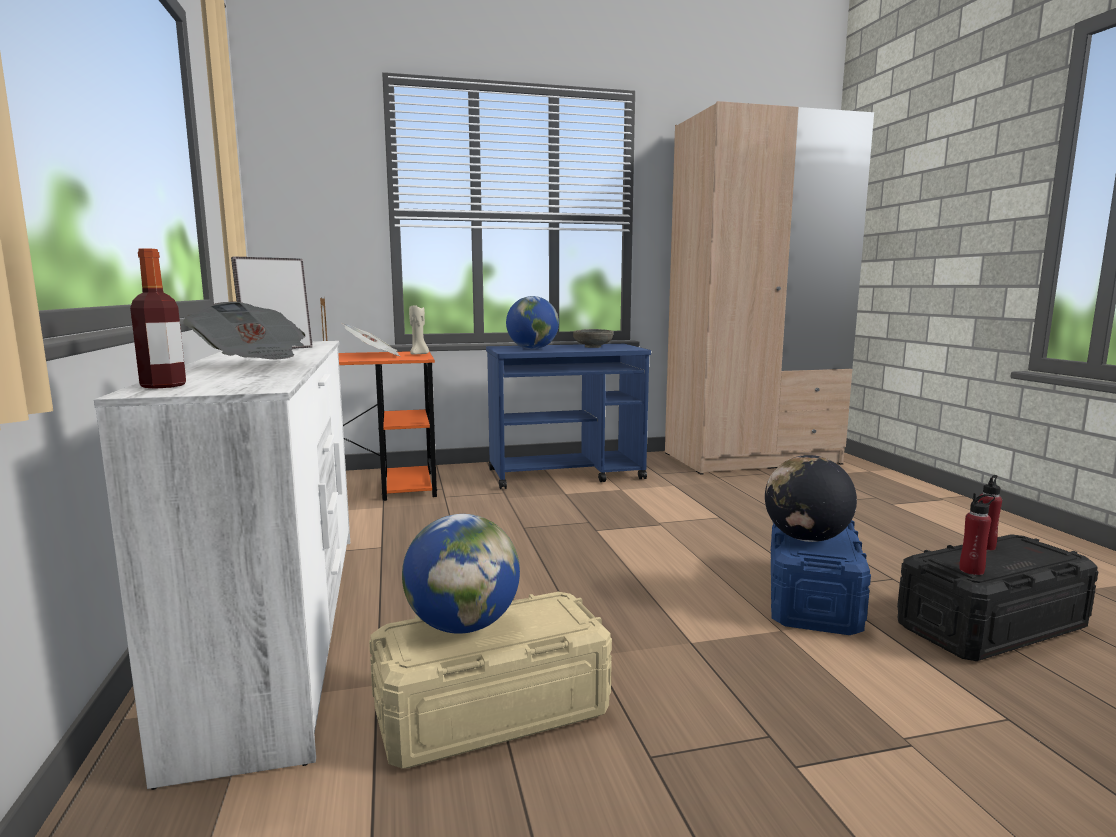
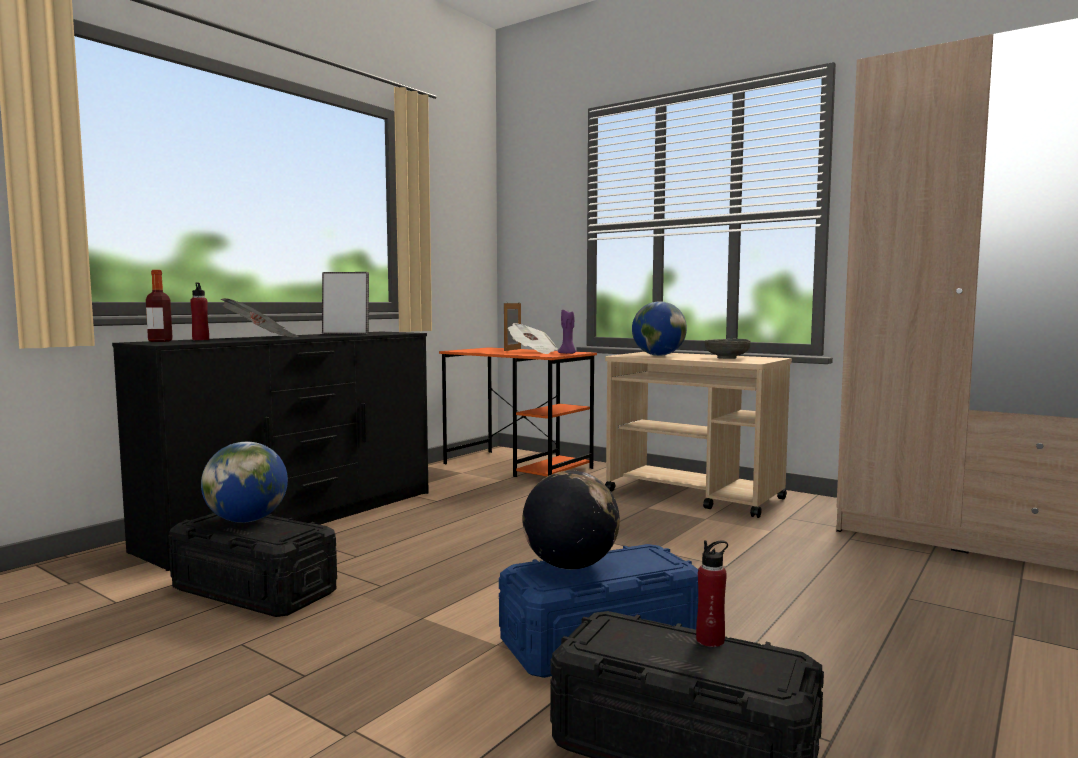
camera: 50 degrees right, 5 degrees down
white dresser [94,341,350,790] -> black dresser [112,332,429,571]
beige storage box [369,592,612,768] -> black storage box [168,512,337,617]
beige candle [409,306,429,355] -> purple candle [558,310,576,354]
blue cart [486,344,651,489] -> beige cart [605,352,792,518]
red bottle [959,493,995,575] -> red bottle moved to [190,282,209,341]

